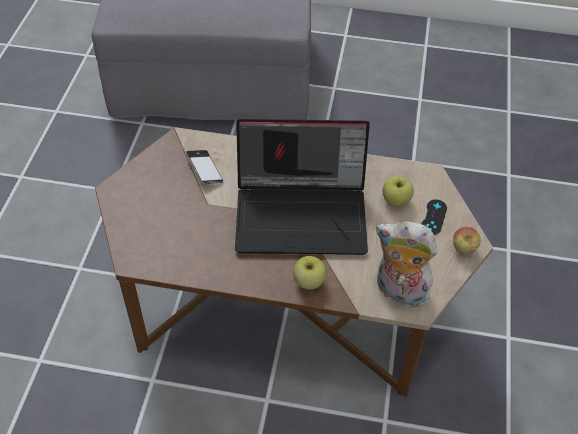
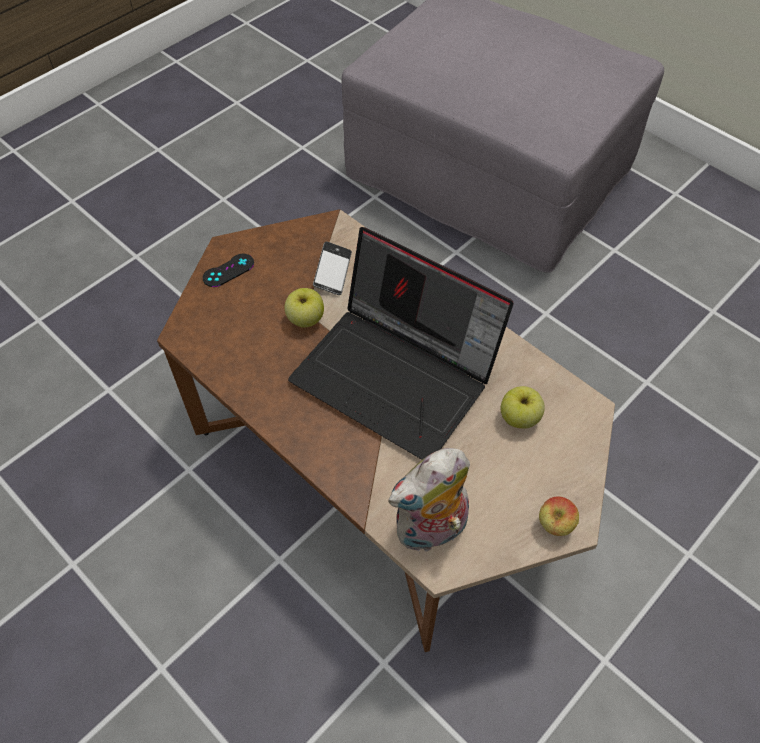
camera: 35 degrees right, 5 degrees up
apple [293,256,326,290] -> apple moved to [284,288,324,328]
plush toy [376,221,438,307] -> plush toy turned 90 degrees counterclockwise [388,448,470,553]
black game controller [421,199,447,235] -> black game controller moved to [203,254,254,287]

